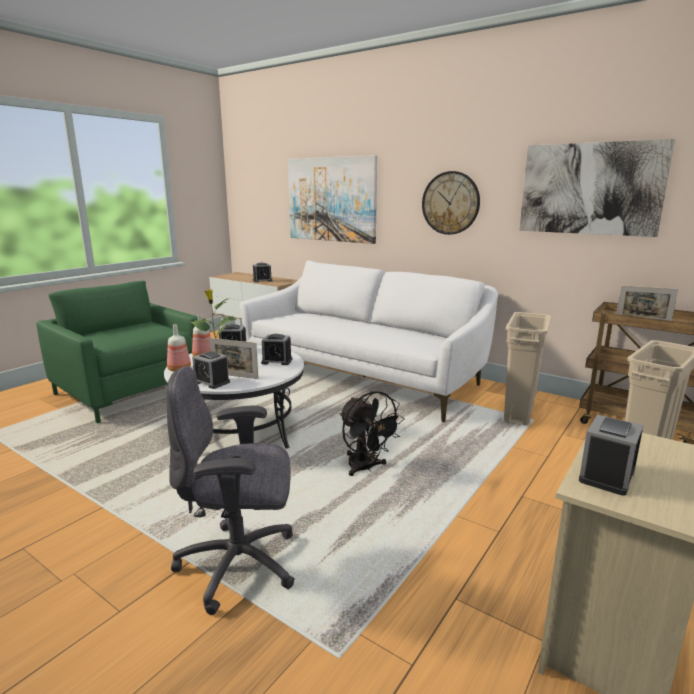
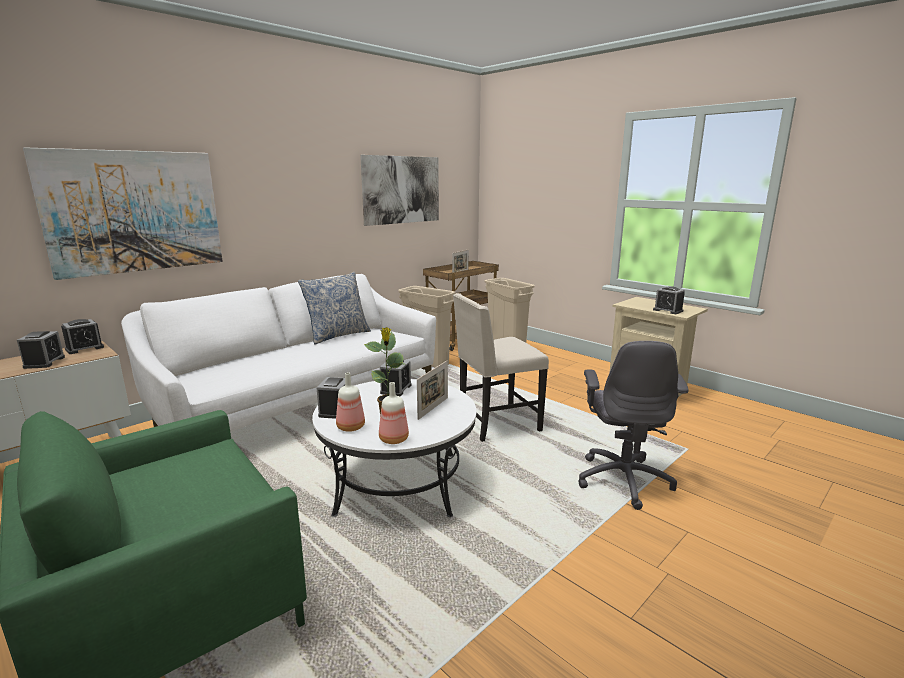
camera: 80 degrees left, 0 degrees up
alarm clock [192,351,230,389] -> alarm clock moved to [61,319,104,354]
black fan [339,391,405,476] -> beige chair [453,293,549,442]
wall clock [422,171,480,235] -> none
none -> pillow [298,271,371,345]

